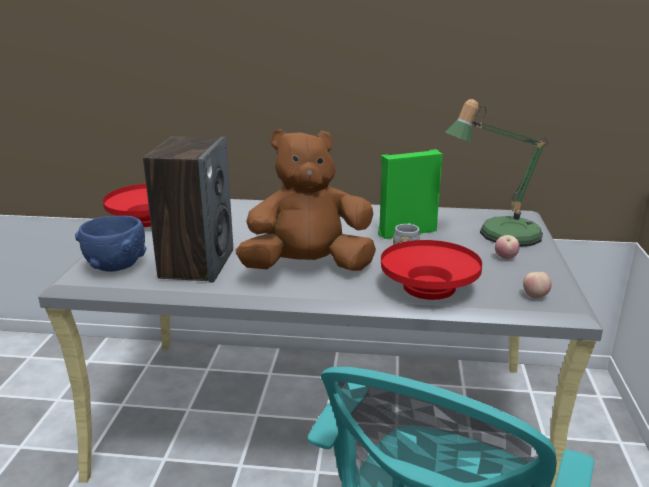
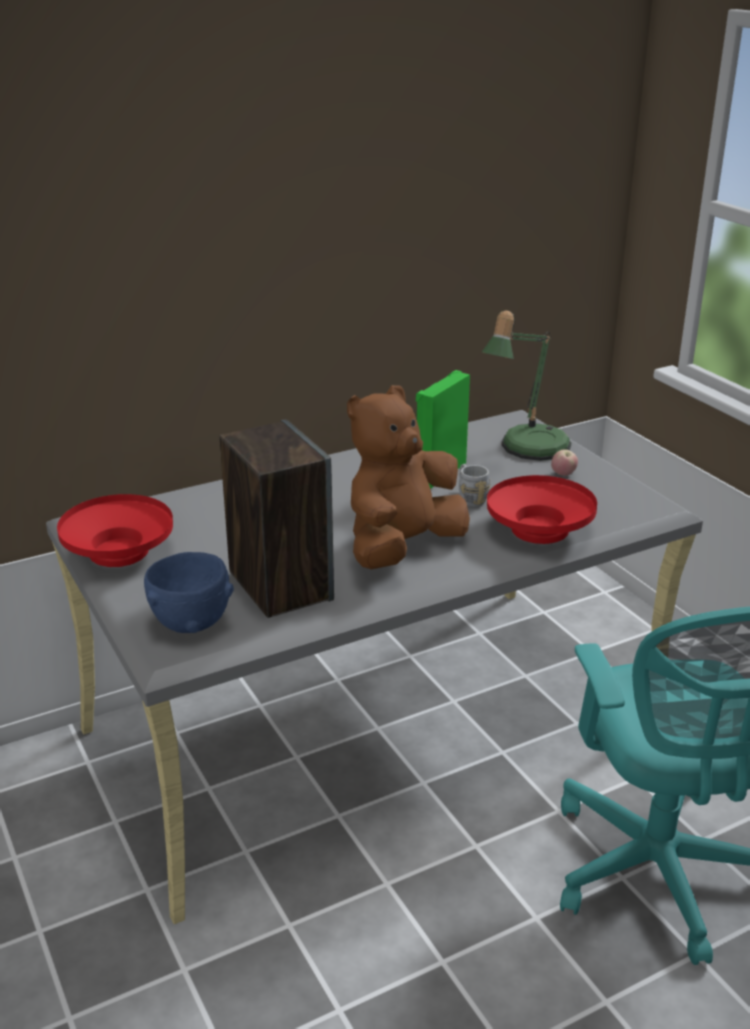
camera: 35 degrees left, 5 degrees up
apple [523,272,552,298] -> none

